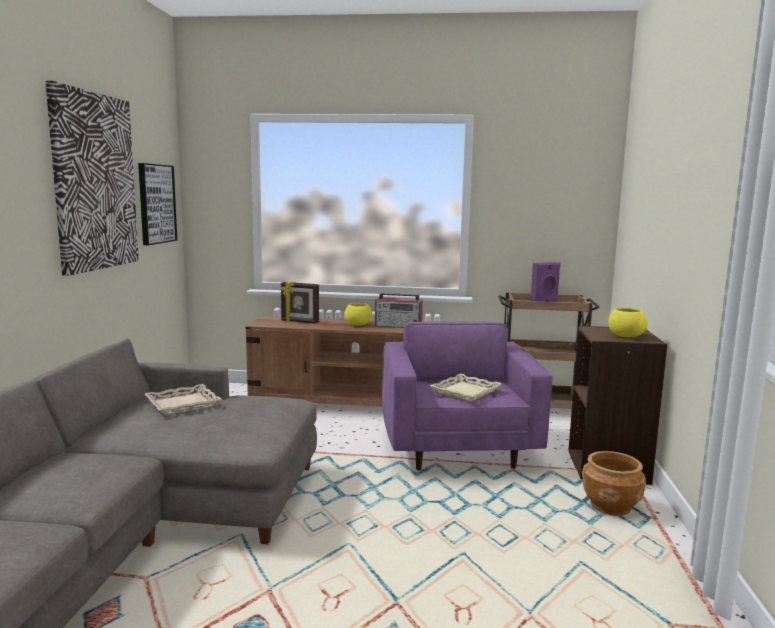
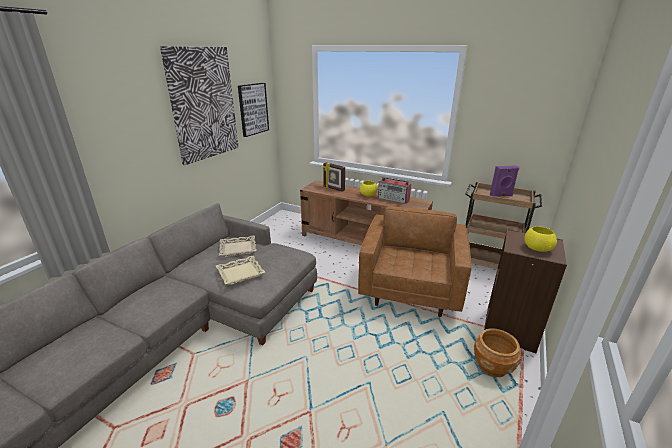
camera: 20 degrees right, 15 degrees up
purple armchair [382,321,553,470] -> brown armchair [358,207,472,317]
beige tray [430,373,502,401] -> beige tray moved to [216,256,265,285]

